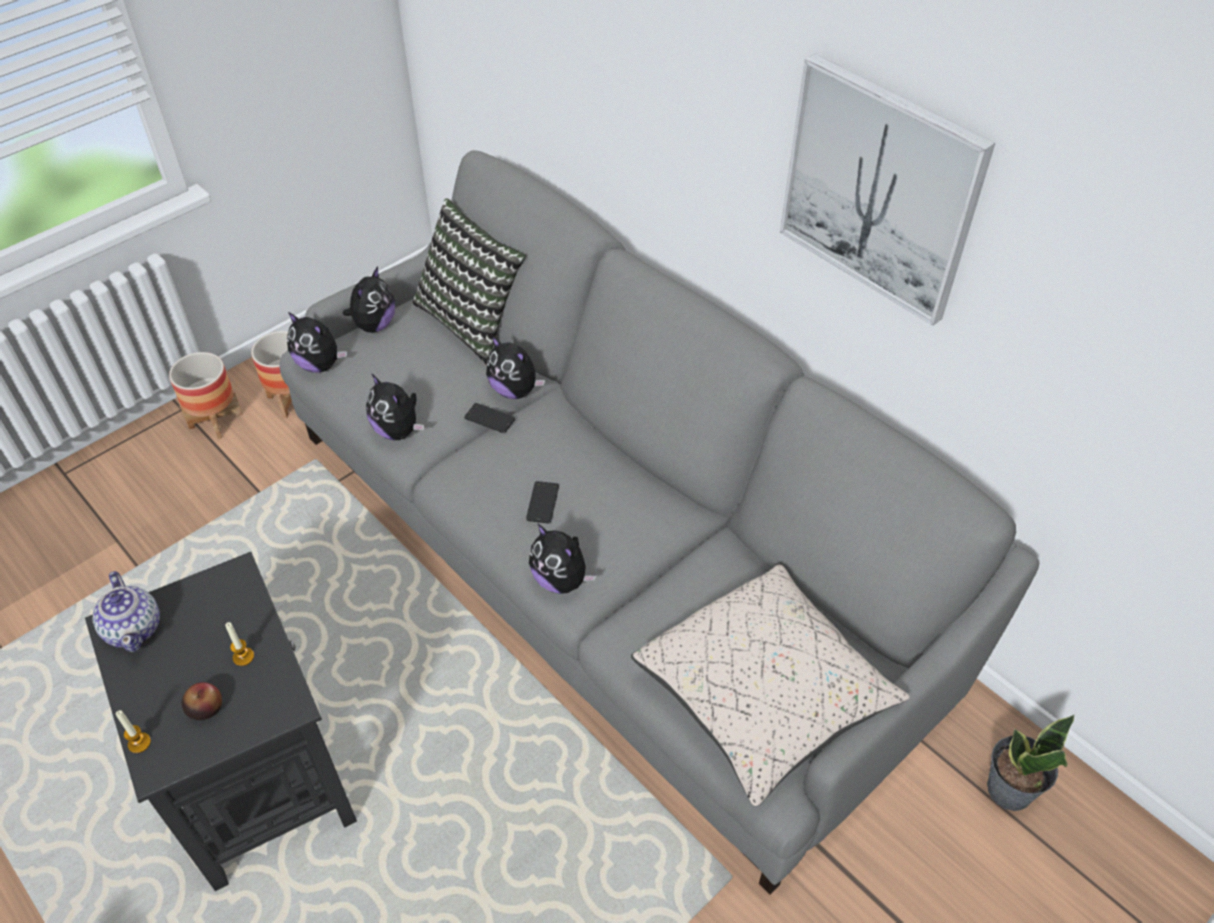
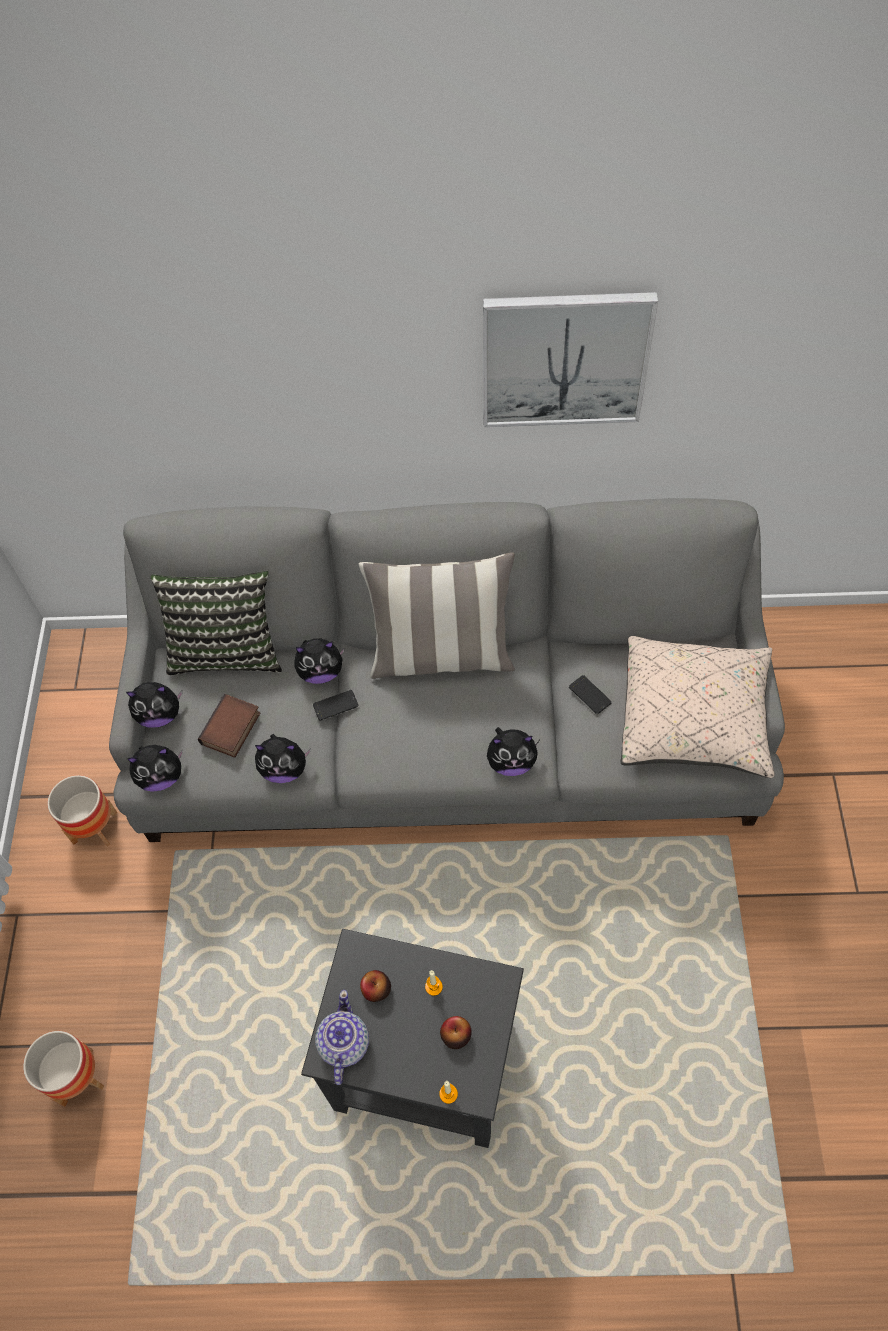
camera: 45 degrees left, 10 degrees up
teapot [92,571,160,652] -> teapot turned 105 degrees counterclockwise [315,990,369,1085]
planter [169,352,243,439] -> planter moved to [23,1031,104,1107]
plush toy [343,266,395,333] -> plush toy turned 105 degrees clockwise [126,682,183,728]
phone [526,481,559,523] -> phone moved to [569,675,612,714]
potted plant [987,715,1074,811] -> none
none -> book [198,694,260,758]
none -> pillow [359,553,515,679]
none -> apple [360,970,391,1002]

